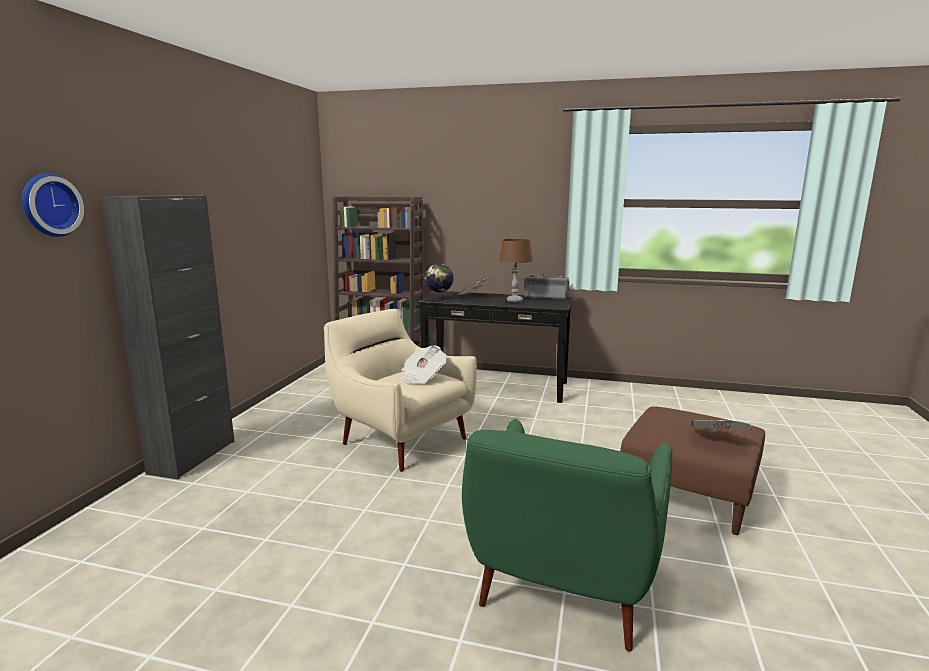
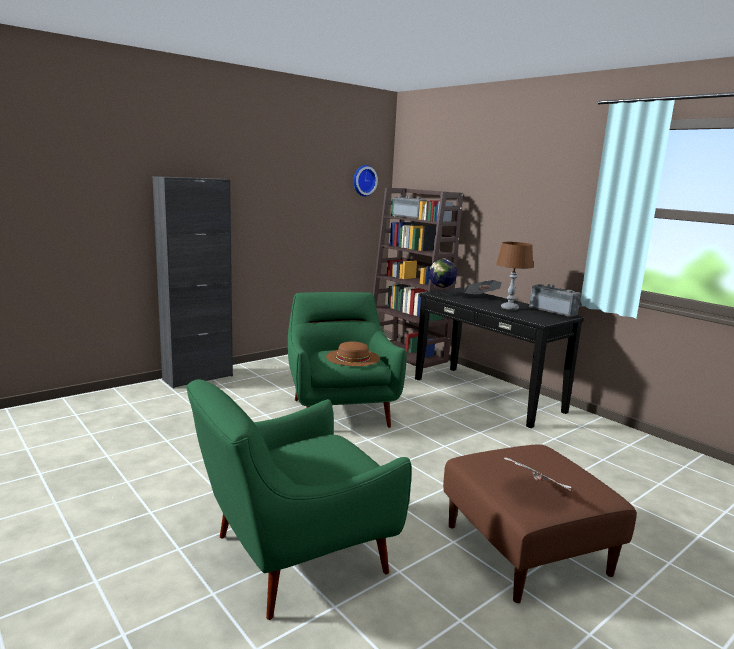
camera: 35 degrees right, 0 degrees up
wall clock [22,173,84,237] -> wall clock moved to [353,165,378,196]
beige armchair [324,308,477,472] -> green armchair [288,292,407,428]
newspaper [399,346,447,384] -> brown hat [326,341,380,366]
none -> radio [393,196,427,219]

